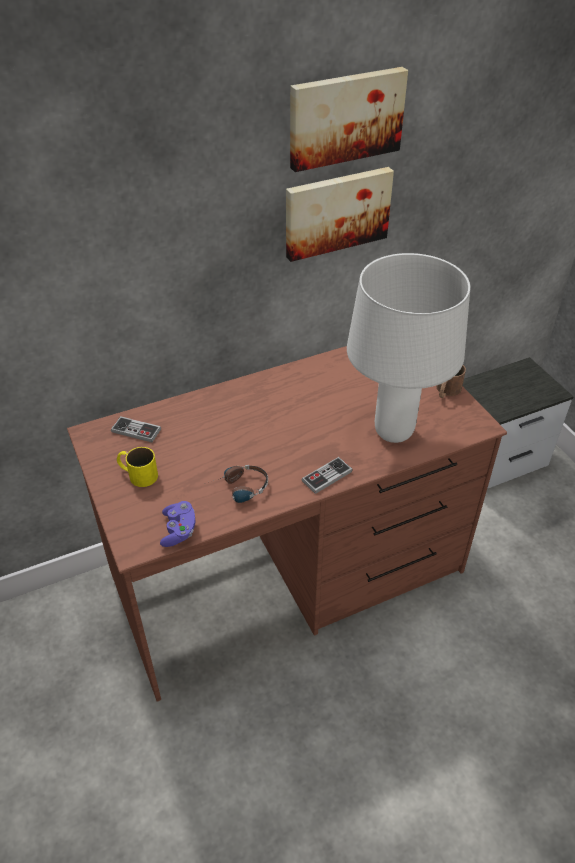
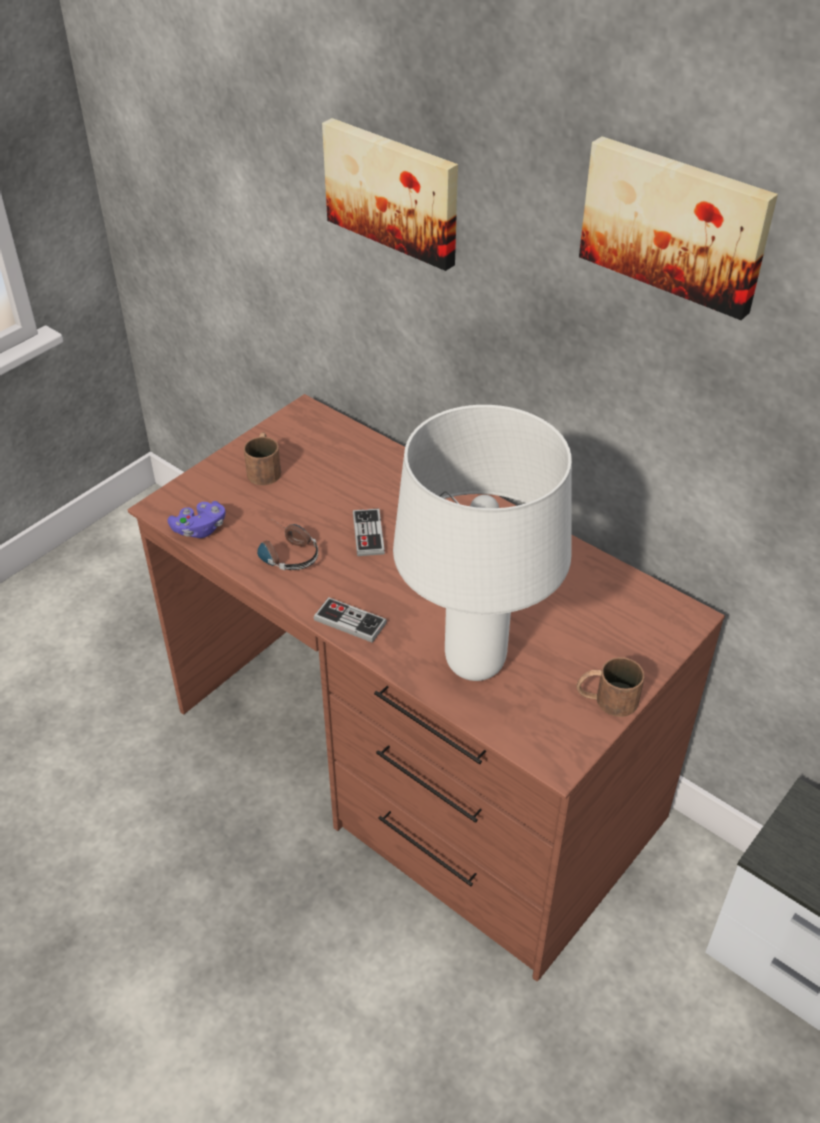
camera: 65 degrees right, 0 degrees up
game controller [111,416,161,442] -> game controller moved to [353,508,385,556]
yellow mug [117,447,158,487] -> brown mug [244,432,281,485]
picture [286,167,394,262] -> picture moved to [322,118,458,271]

